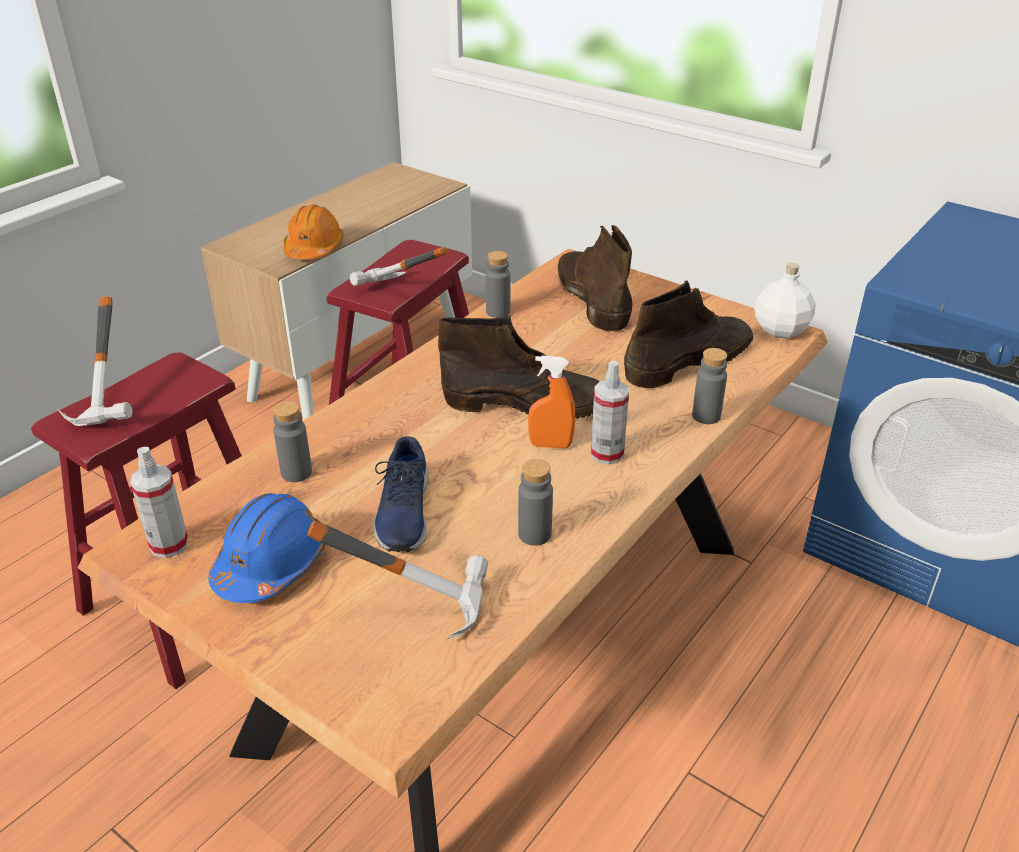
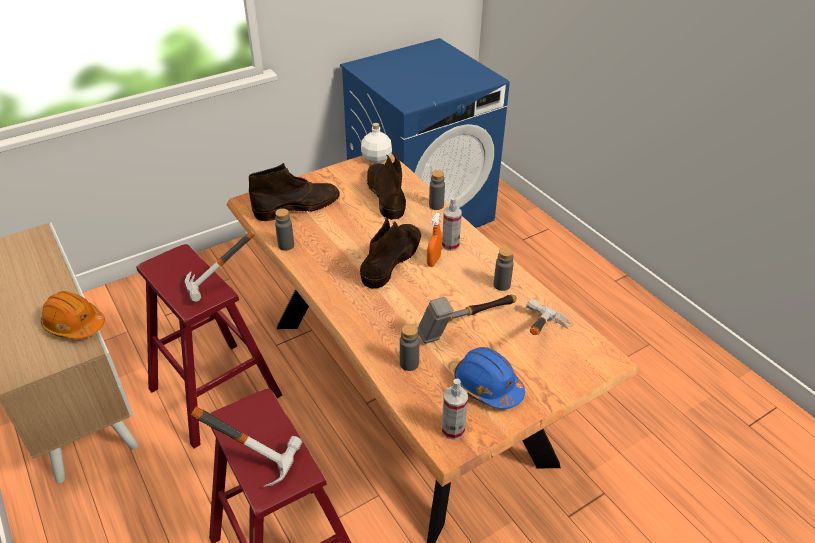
camera: 70 degrees left, 5 degrees up
blue shoe [373,436,429,552] -> hammer [418,295,517,344]
brown boot [558,225,633,332] -> brown boot turned 150 degrees clockwise [249,163,340,221]

